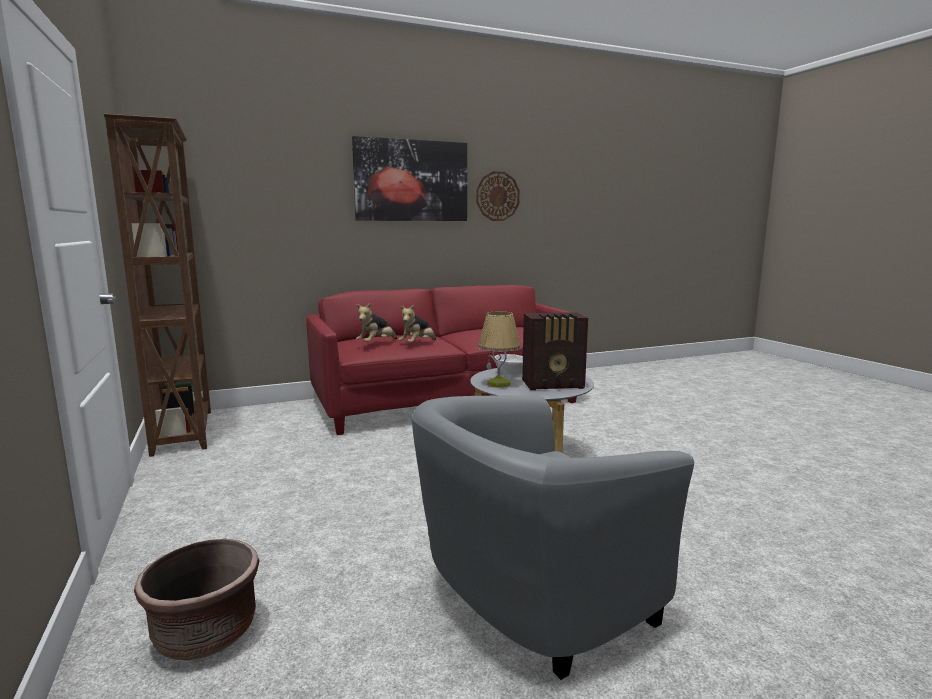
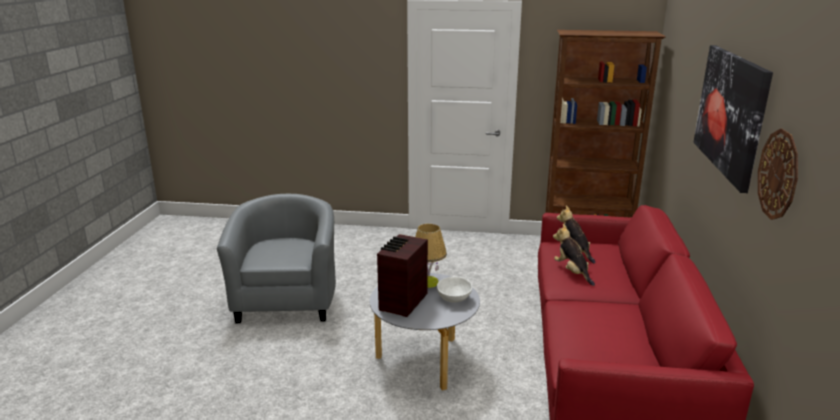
camera: 120 degrees right, 10 degrees up
brown planter [134,539,259,660] -> none

